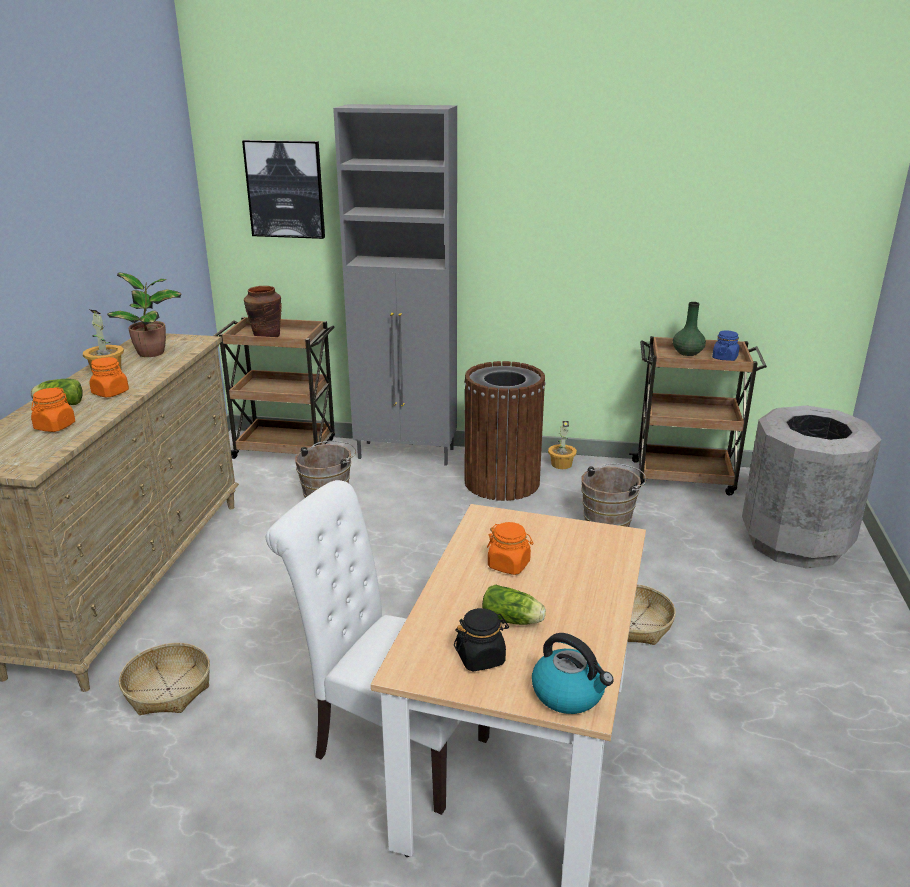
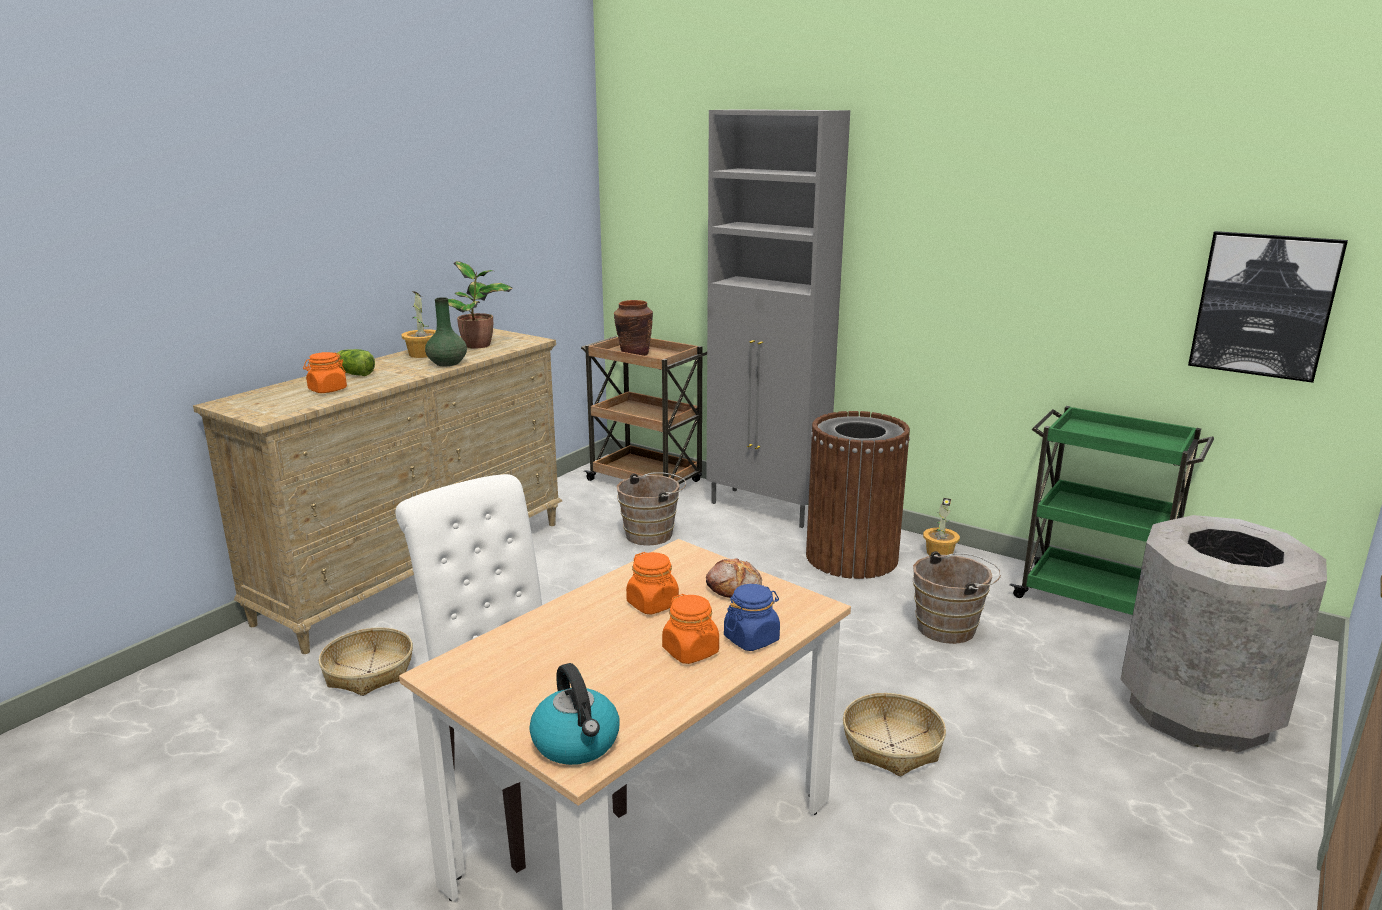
camera: 25 degrees right, 5 degrees down
orange jar [90,357,129,398] -> orange jar moved to [662,594,719,664]
picture [242,140,325,239] -> picture moved to [1188,231,1348,383]
black jar [454,608,509,672] -> none
lettuce [482,585,546,625] -> none
brown cart [629,336,767,495] -> green cart [1010,406,1214,615]
green vase [673,302,706,356] -> green vase moved to [425,297,467,366]
blue jar [712,331,739,361] -> blue jar moved to [724,584,780,651]
none -> bread [706,558,762,598]

